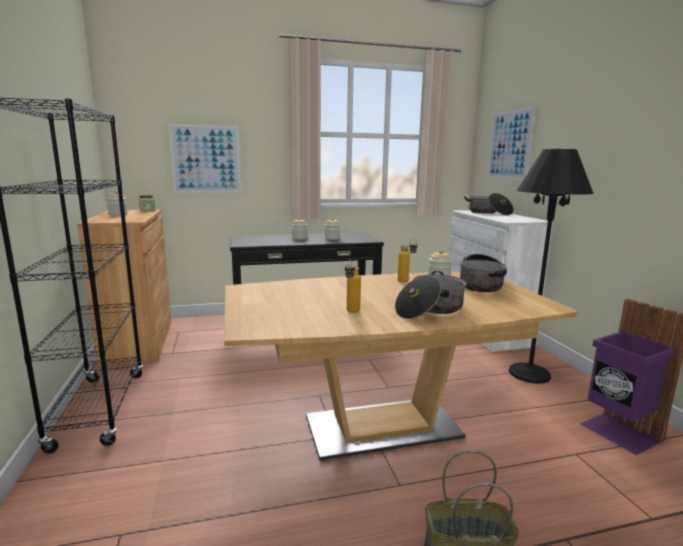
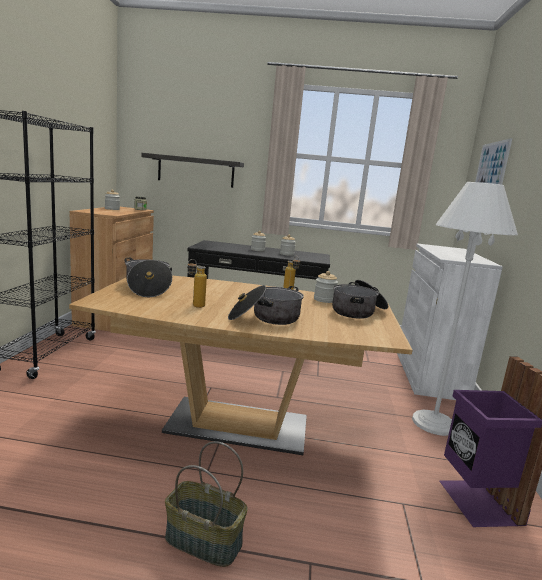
camera: 20 degrees right, 0 degrees up
picture [169,124,241,193] -> shelf [141,153,244,188]
cooking pot [464,193,514,215] -> cooking pot moved to [125,257,172,297]
black floor lamp [509,149,593,384] -> white floor lamp [412,182,518,436]

